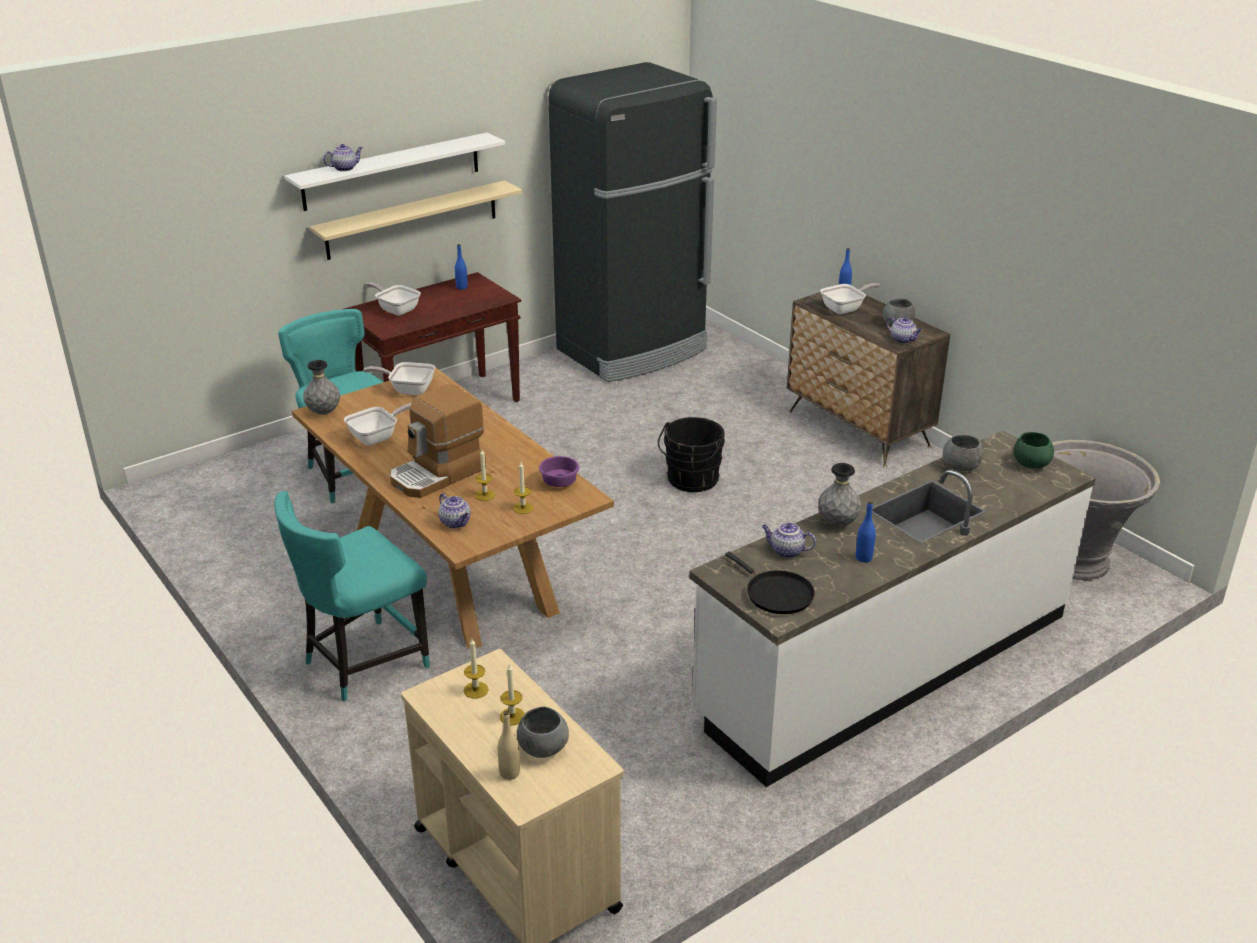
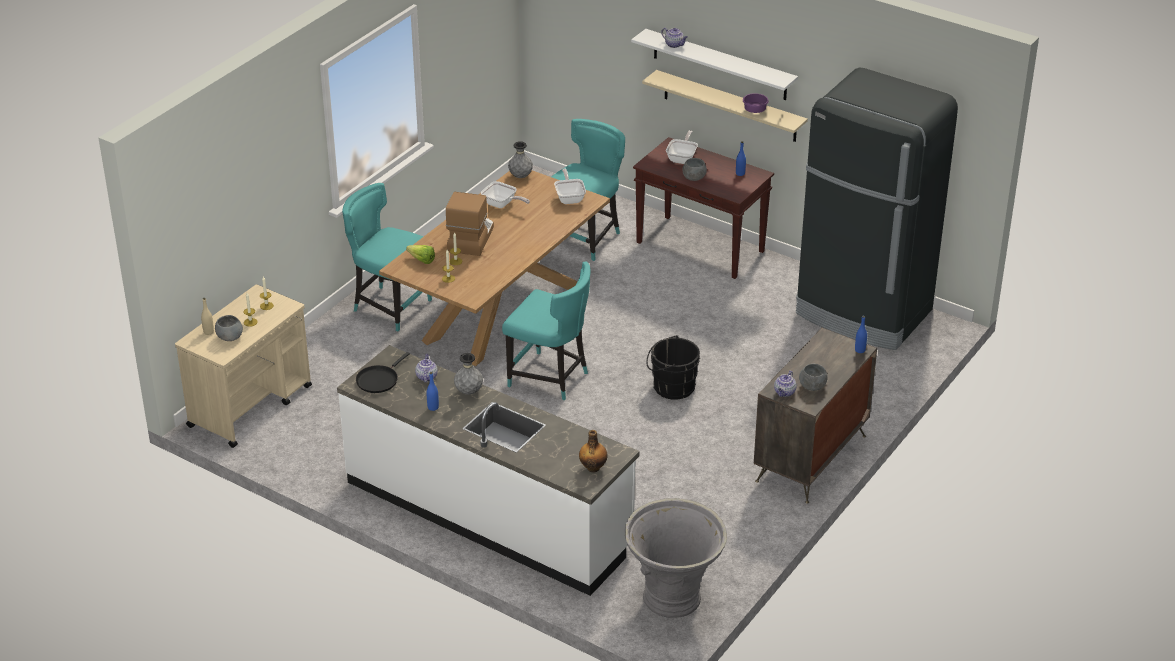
camera: 70 degrees right, 5 degrees up
coffee machine [390,384,486,498] -> coffee machine turned 75 degrees clockwise [446,192,494,256]
teapot [439,493,471,528] -> lettuce [406,245,435,264]
purple bowl [539,456,579,487] -> purple bowl moved to [743,93,769,113]
frying pan [820,283,881,315] -> none
grey bowl [943,434,983,471] -> grey bowl moved to [683,158,707,181]
green bowl [1013,432,1054,469] -> bottle [579,430,607,473]
none -> turquoise chair [502,261,591,400]

